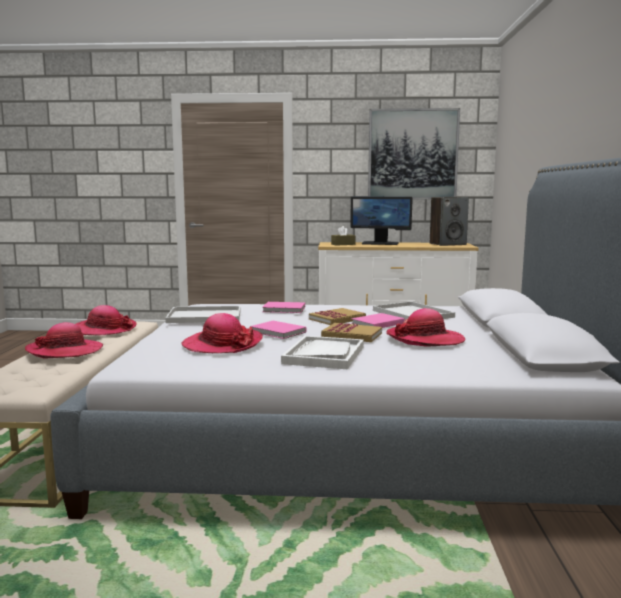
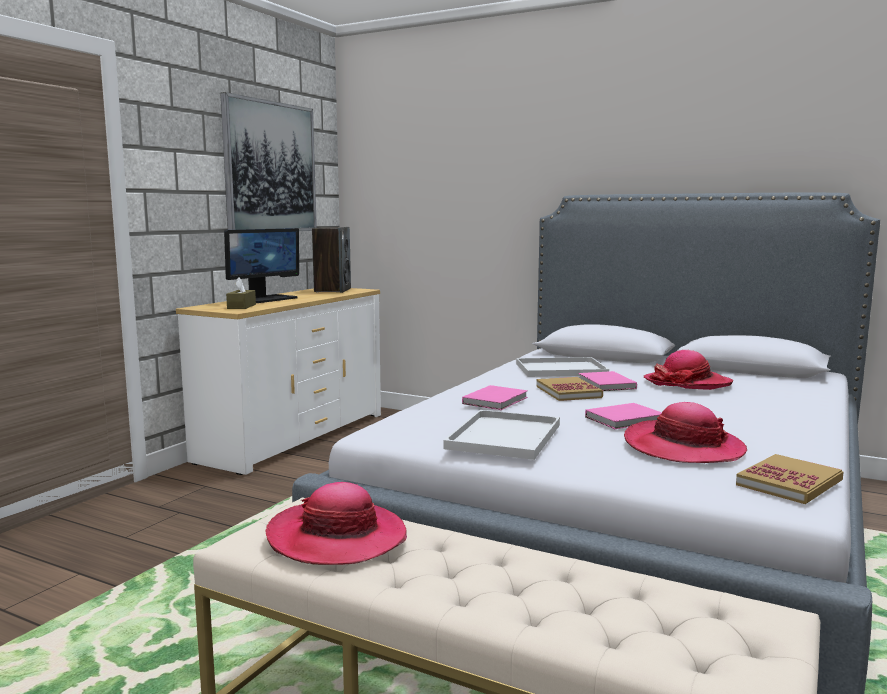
camera: 65 degrees left, 0 degrees up
hat [25,322,103,359] -> none
white tray [281,336,364,369] -> none
book [321,323,382,342] -> book moved to [736,454,844,504]

